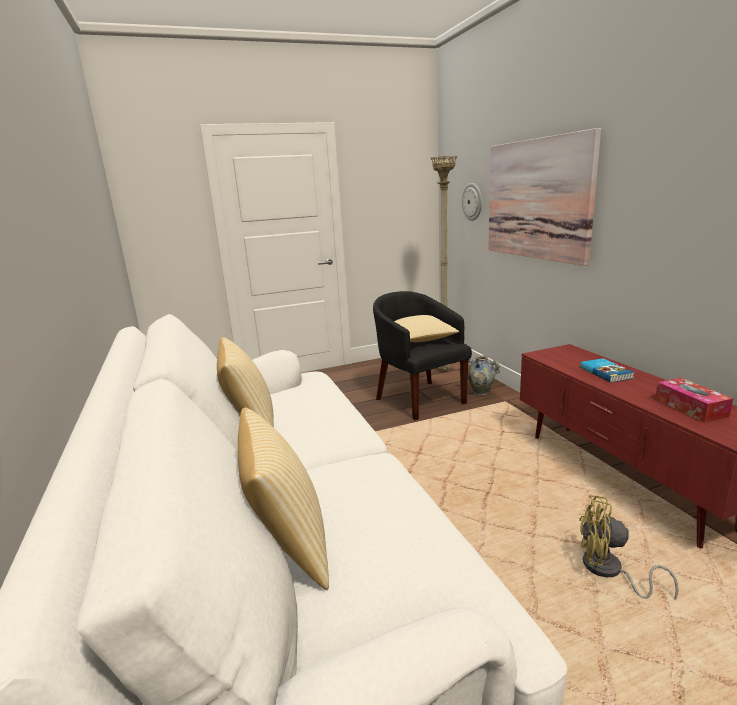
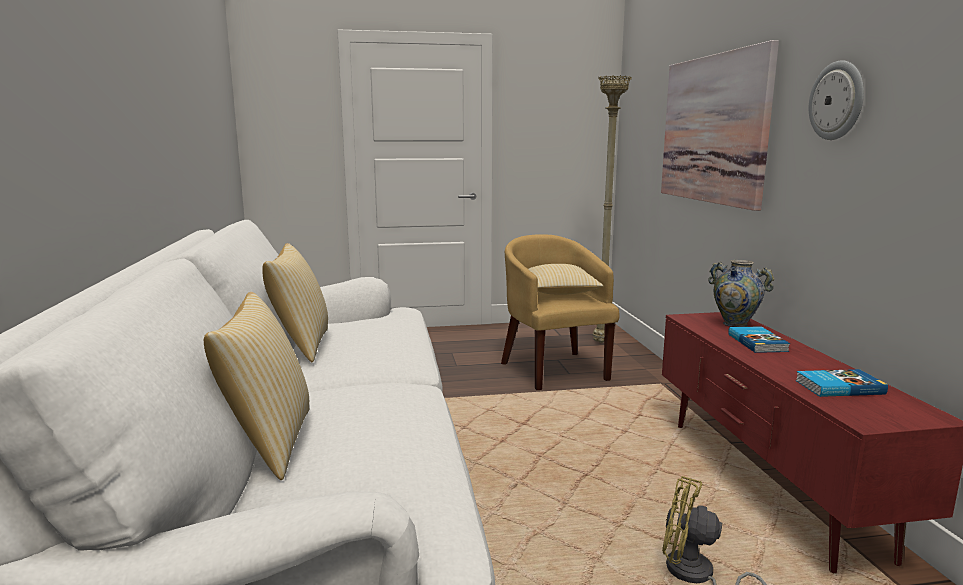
camera: 10 degrees right, 5 degrees down
black armchair [373,291,472,420] -> yellow armchair [501,234,620,390]
wall clock [462,183,482,221] -> wall clock moved to [809,60,864,140]
vase [468,355,500,395] -> vase moved to [708,260,775,327]
tissue box [655,378,733,423] -> book [796,369,888,397]

